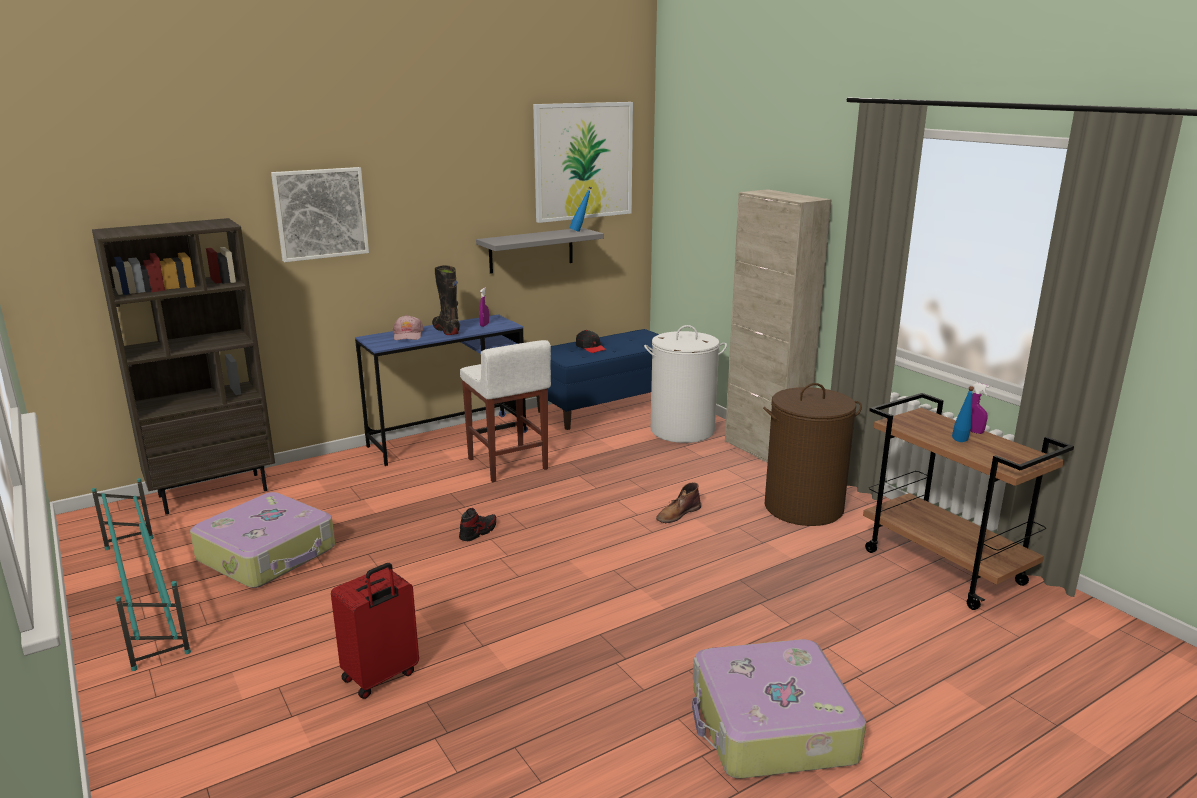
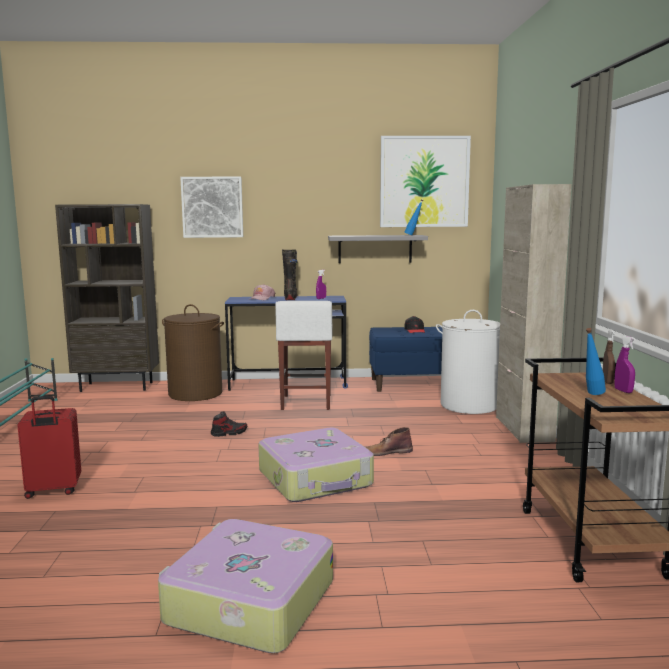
camera: 30 degrees right, 10 degrees down
suitcase [190,492,335,588] -> suitcase moved to [258,428,374,502]
brown laundry basket [763,383,862,526] -> brown laundry basket moved to [162,304,224,401]
none -> brown spray bottle [603,329,615,384]

